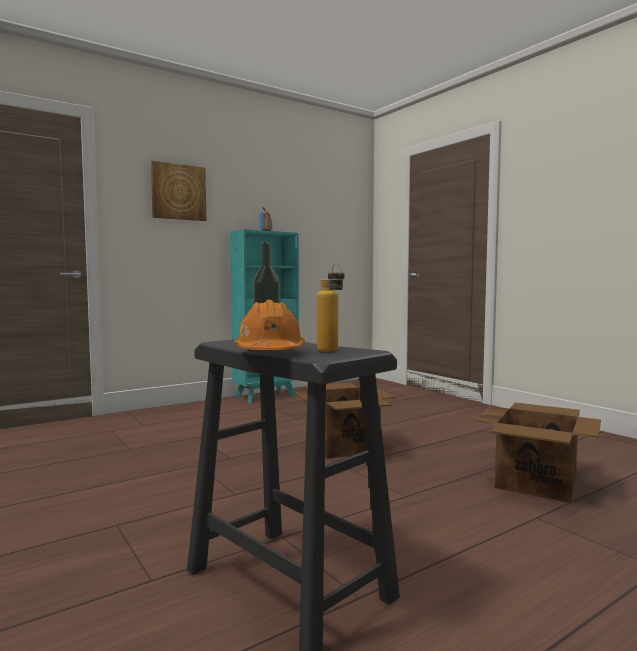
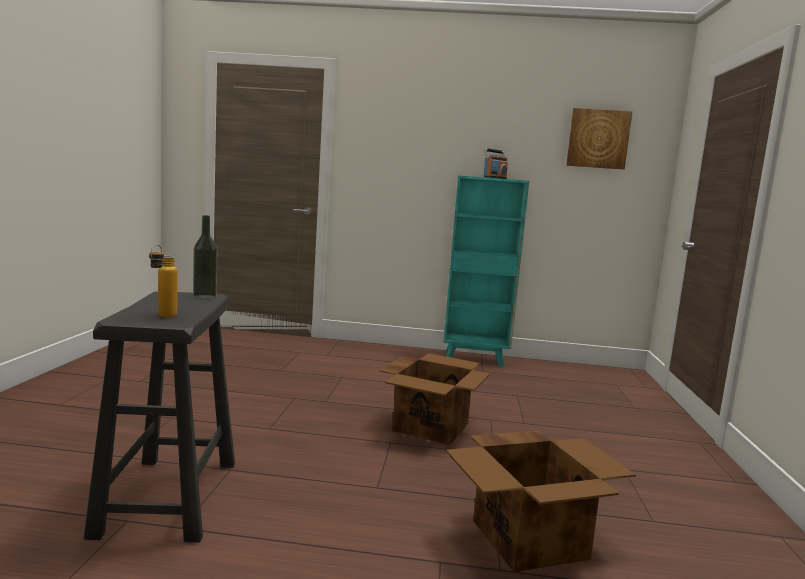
camera: 40 degrees right, 5 degrees up
picture [151,161,206,221] -> picture moved to [566,108,632,169]
orange hard hat [234,300,305,350] -> none

